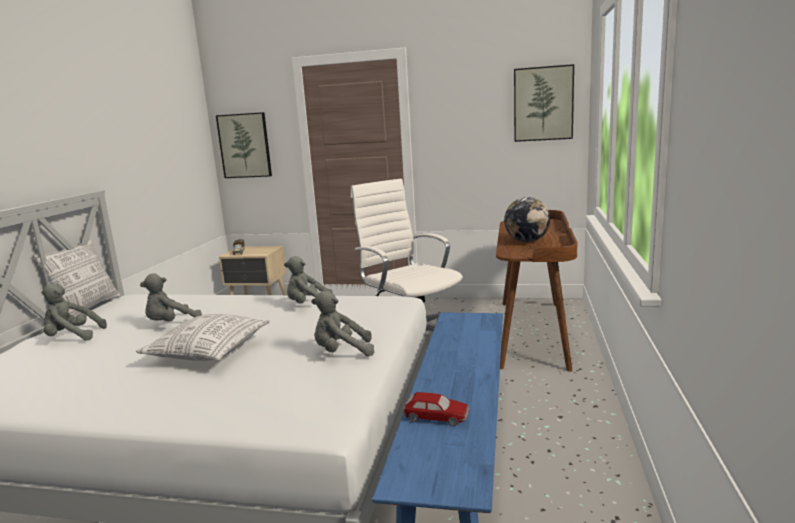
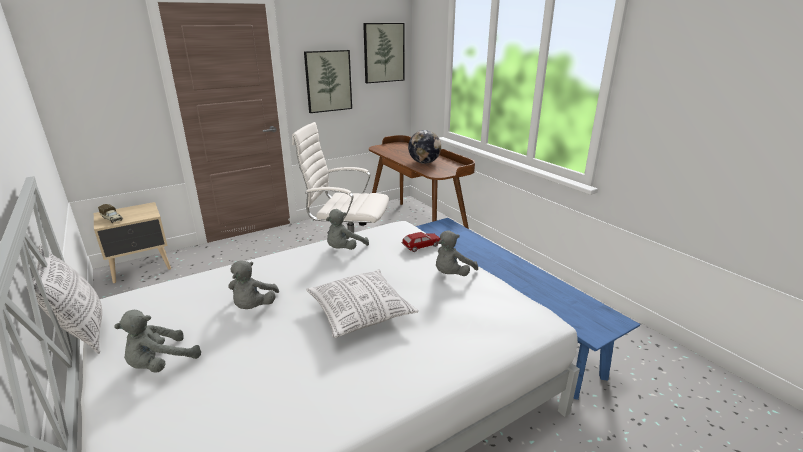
camera: 45 degrees left, 10 degrees up
picture [216,112,272,178] -> picture moved to [304,50,352,113]
toy car [403,392,470,426] -> toy car moved to [401,232,441,252]

